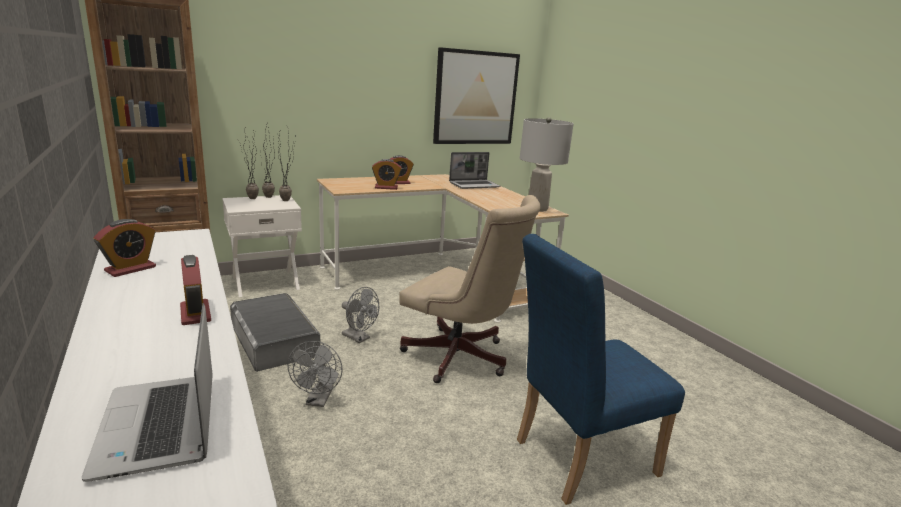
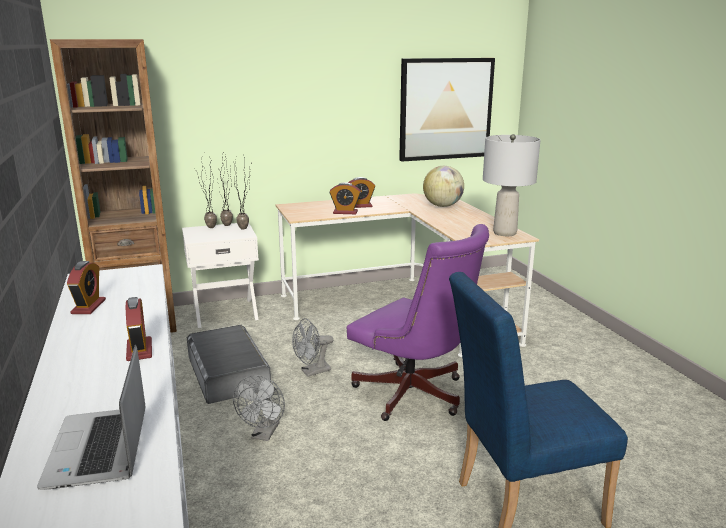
camera: 10 degrees right, 0 degrees up
alarm clock [94,219,156,277] -> alarm clock turned 45 degrees counterclockwise [67,261,106,314]
grey fan [342,287,379,343] -> grey fan turned 105 degrees clockwise [292,318,333,377]
beige office chair [399,195,541,383] -> purple office chair [347,224,489,421]
laptop [449,152,500,189] -> globe [423,166,464,207]

